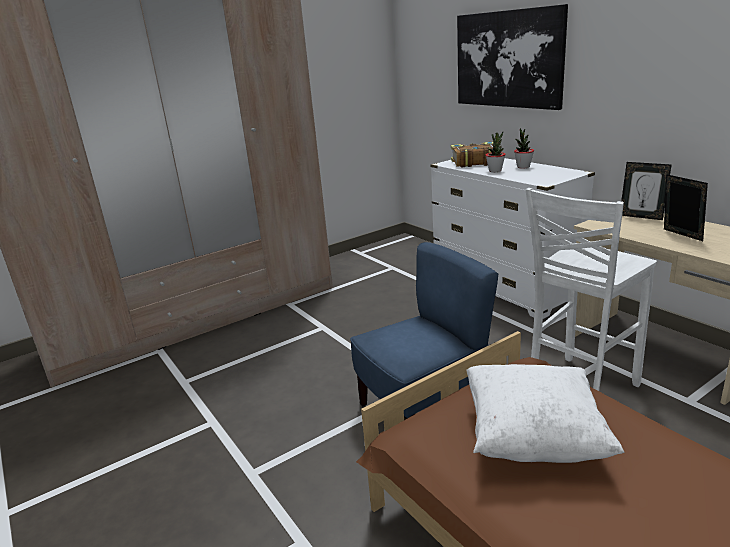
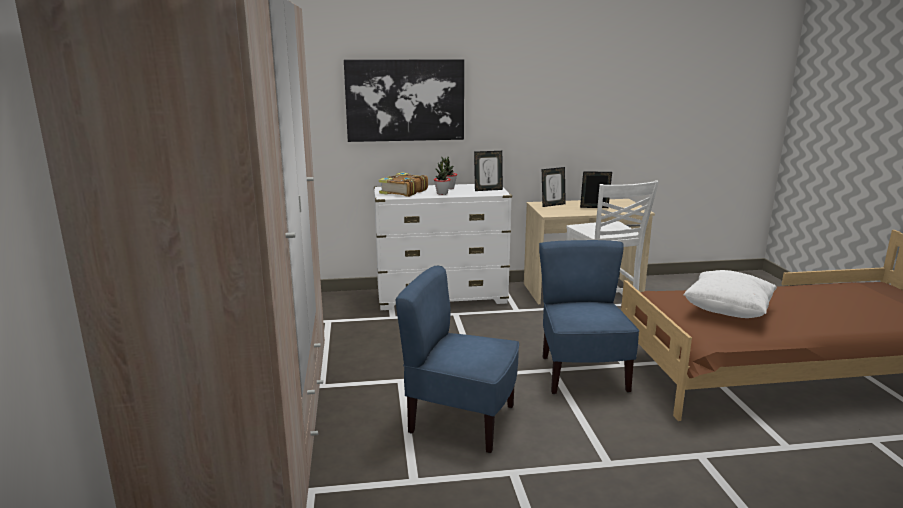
camera: 65 degrees left, 5 degrees down
none -> blue chair [395,266,519,453]
none -> picture frame [474,151,503,191]

